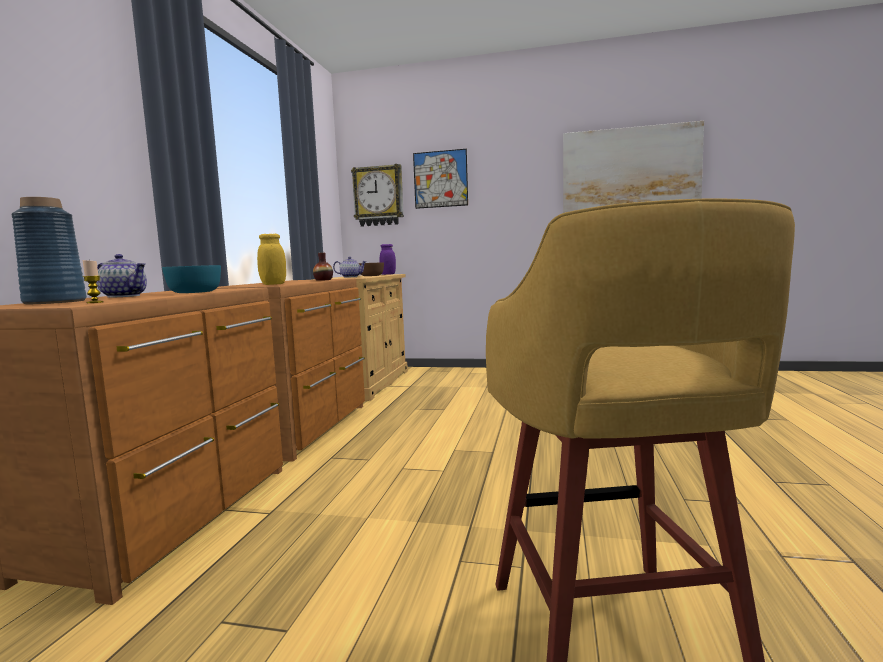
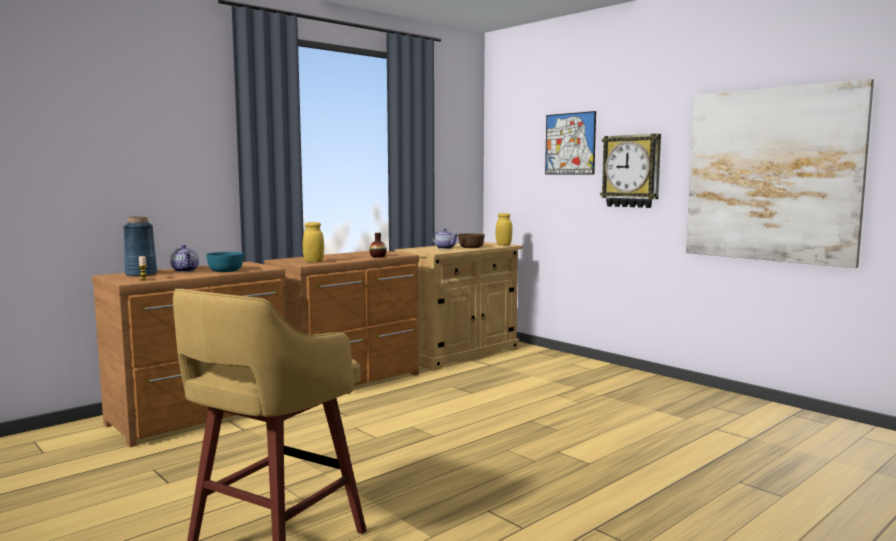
camera: 35 degrees right, 0 degrees up
wall clock [351,164,404,227] -> wall clock moved to [600,134,661,208]
purple jar [379,244,396,275] -> yellow jar [496,213,512,245]

